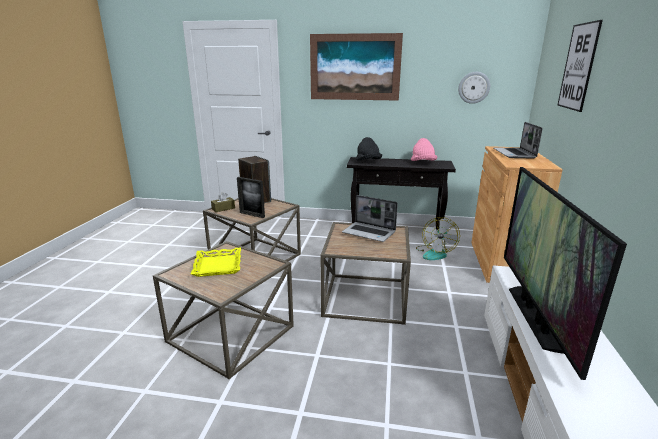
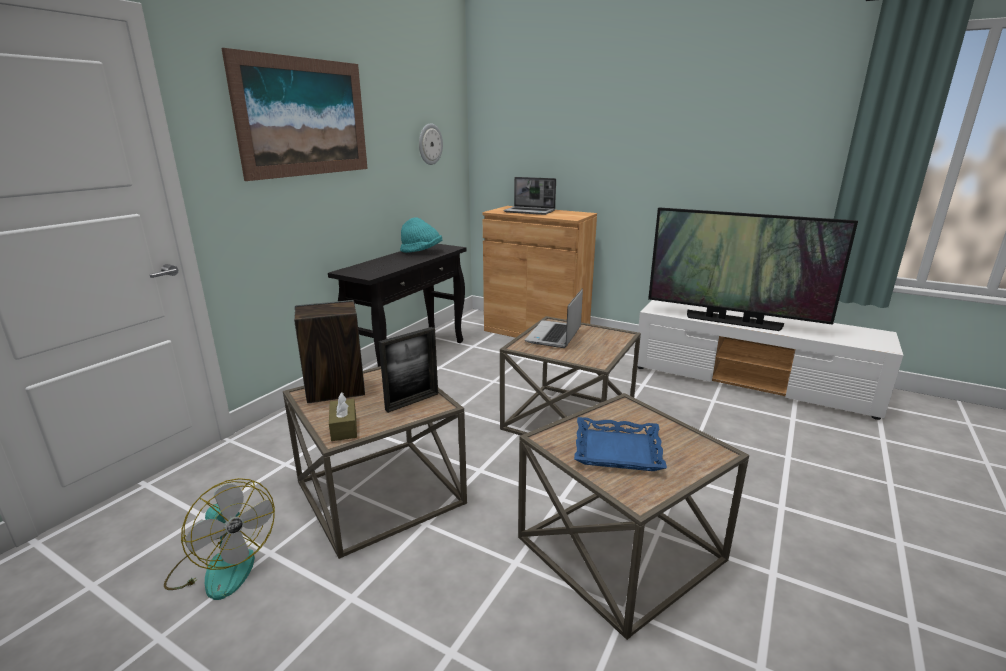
camera: 70 degrees left, 0 degrees up
yellow tray [191,248,241,277] -> blue tray [574,417,667,471]
laptop [342,195,398,242] -> laptop turned 150 degrees clockwise [525,289,583,348]
black hat [356,137,382,160] -> none
pink hat [411,138,438,161] -> turquoise hat [400,218,442,253]
fan [416,217,460,260] -> fan moved to [164,478,275,600]
picture [557,20,603,112] -> none

